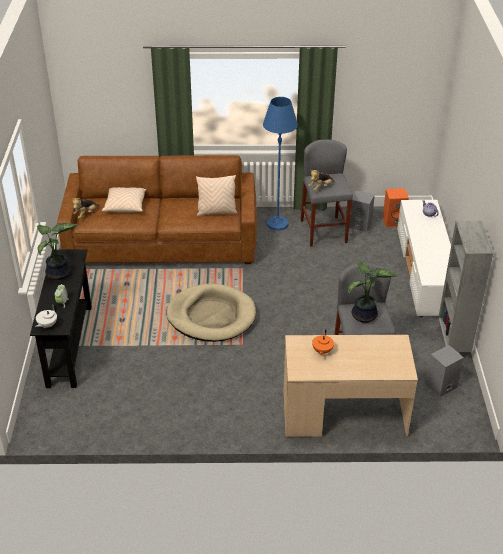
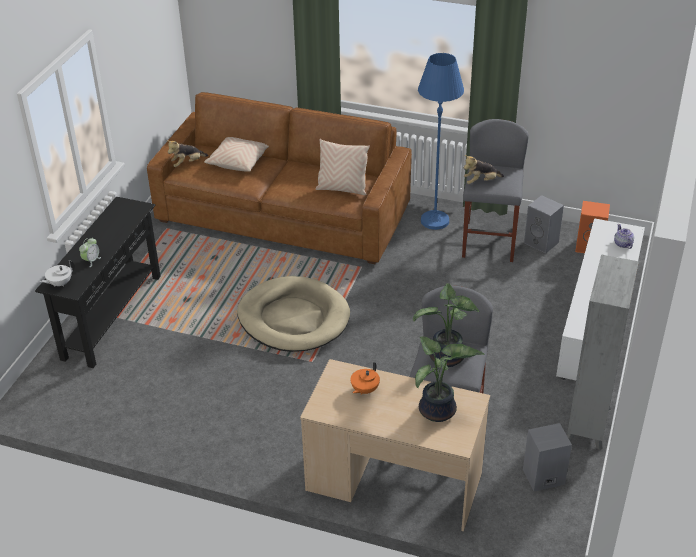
camera: 20 degrees right, 0 degrees up
potted plant [36,223,79,280] -> potted plant moved to [415,336,484,422]

